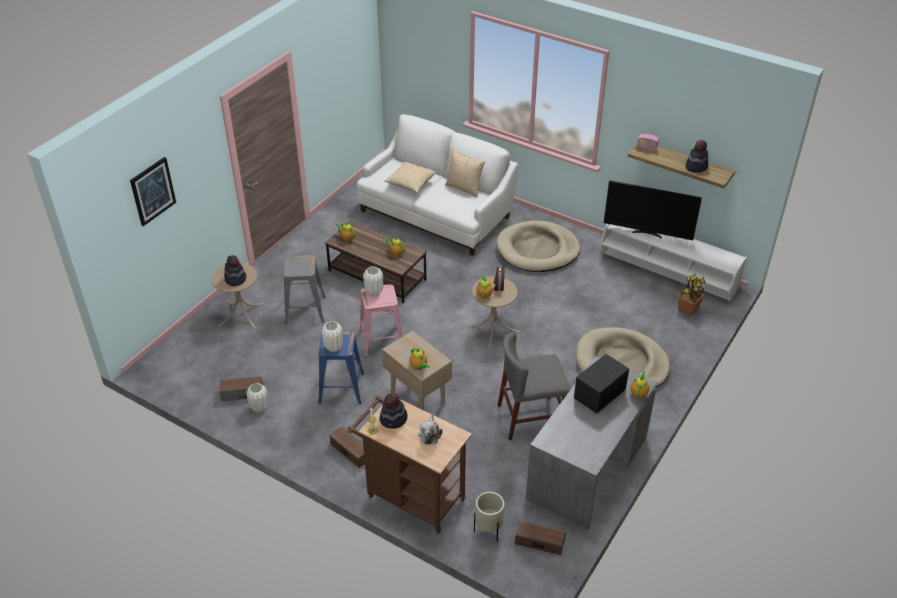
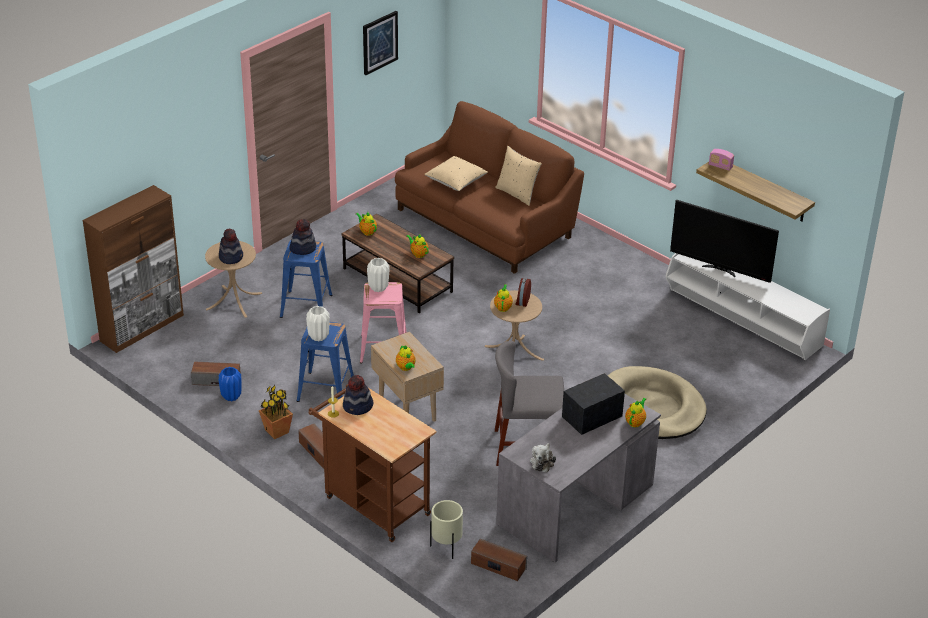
camera: 10 degrees right, 5 degrees down
picture [130,157,176,226] -> picture moved to [363,11,398,75]
white vase [246,383,268,413] -> blue vase [219,367,241,401]
grey stool [283,255,325,324] -> blue stool [280,240,332,318]
white sofa [357,114,518,256] -> brown sofa [395,101,584,274]
plush toy [418,415,443,444] -> plush toy moved to [530,443,556,472]
beige dog bed [496,220,580,272] -> none
potted plant [677,274,706,317] -> potted plant moved to [259,385,293,439]
hat [685,140,708,173] -> hat moved to [290,219,316,255]
none -> brown cabinet [83,185,184,353]

